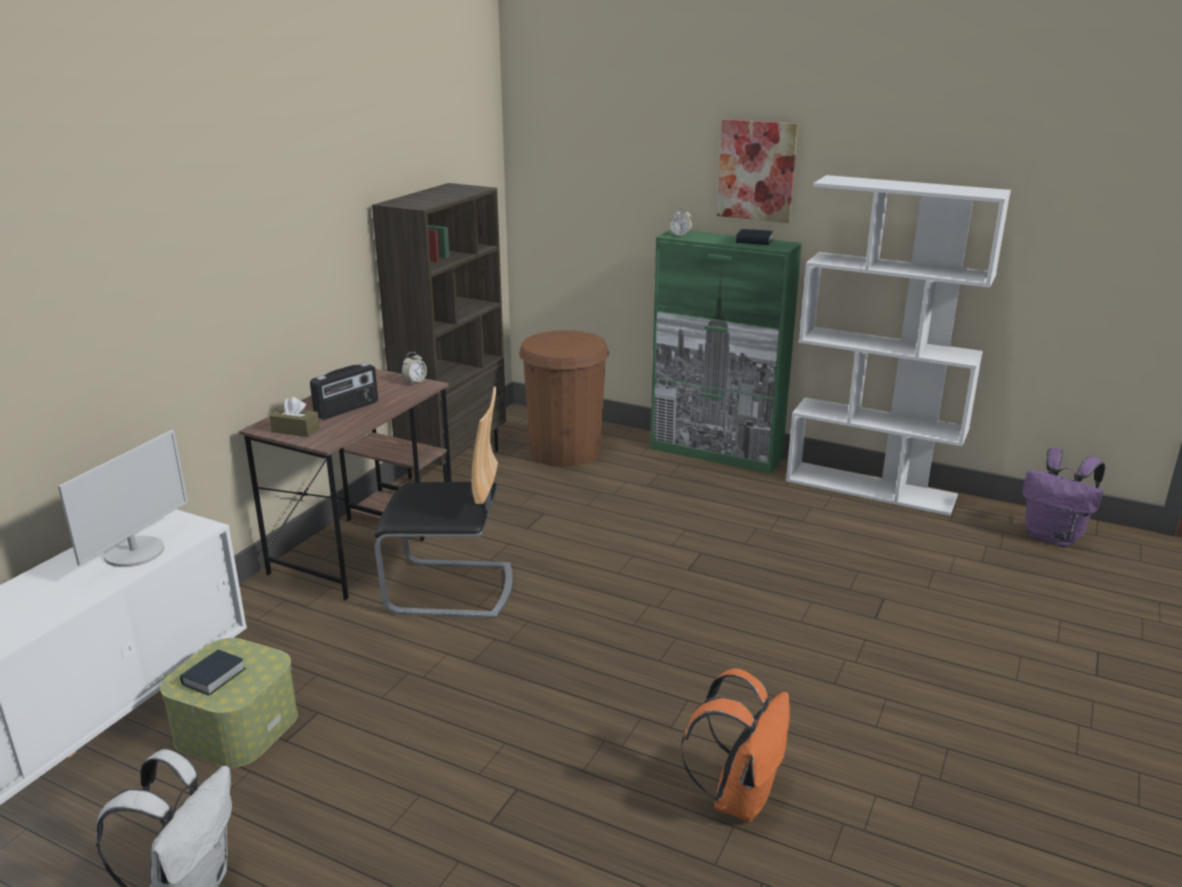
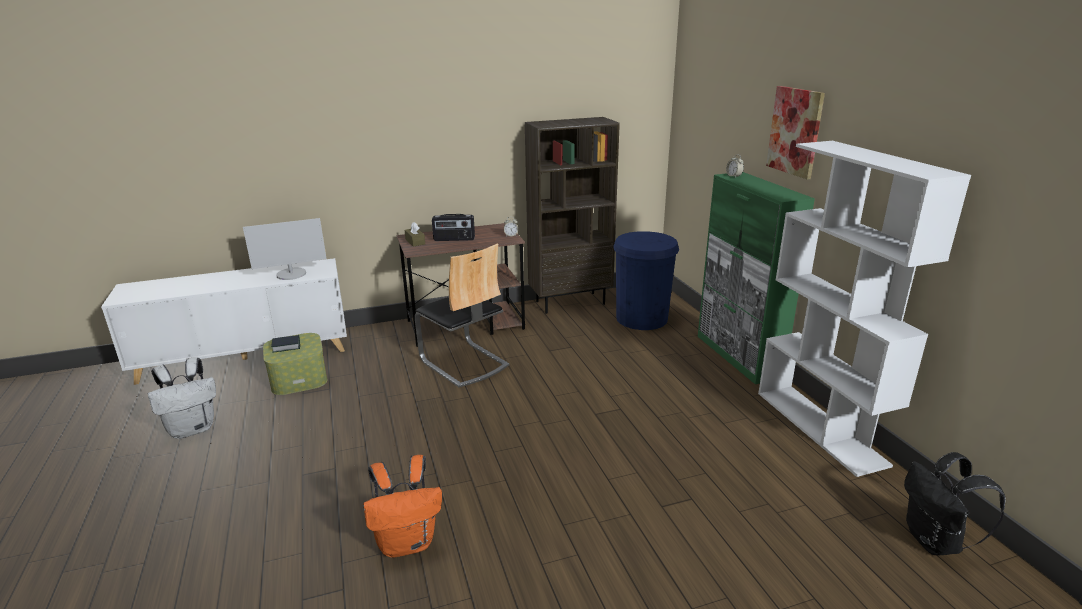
camera: 45 degrees right, 0 degrees up
brown trash can [519,330,609,467] -> blue trash can [613,231,679,330]
book [736,229,773,245] -> none
purple backpack [1022,448,1105,546] -> black backpack [904,452,1006,555]

